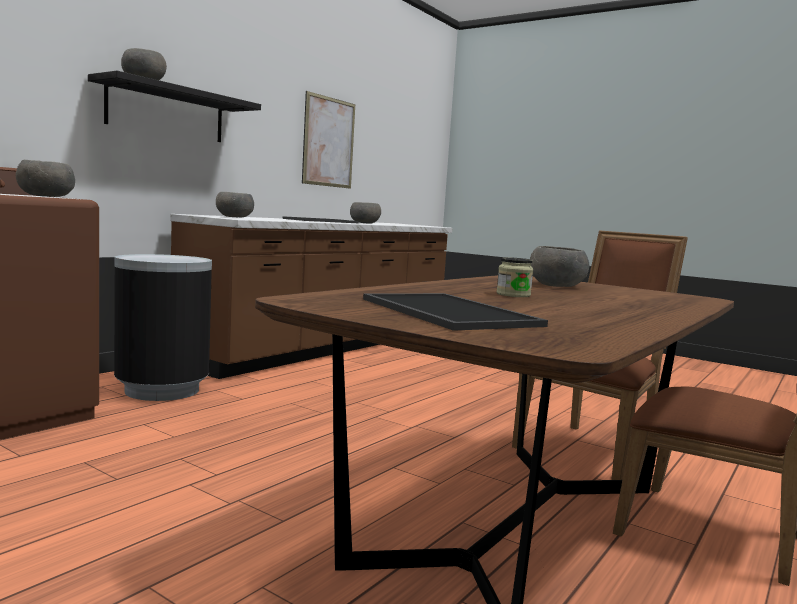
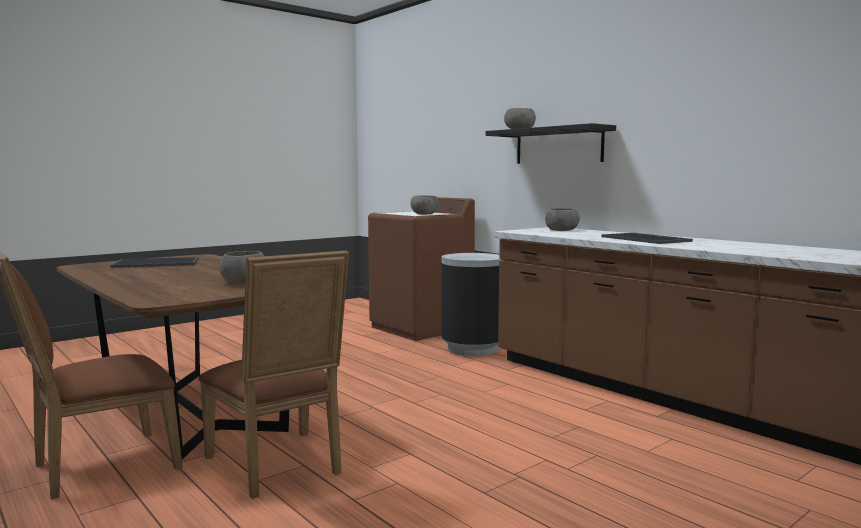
camera: 105 degrees right, 0 degrees up
picture [302,91,355,189] -> none
grey bowl [350,202,381,224] -> none
jar [497,257,533,297] -> none

